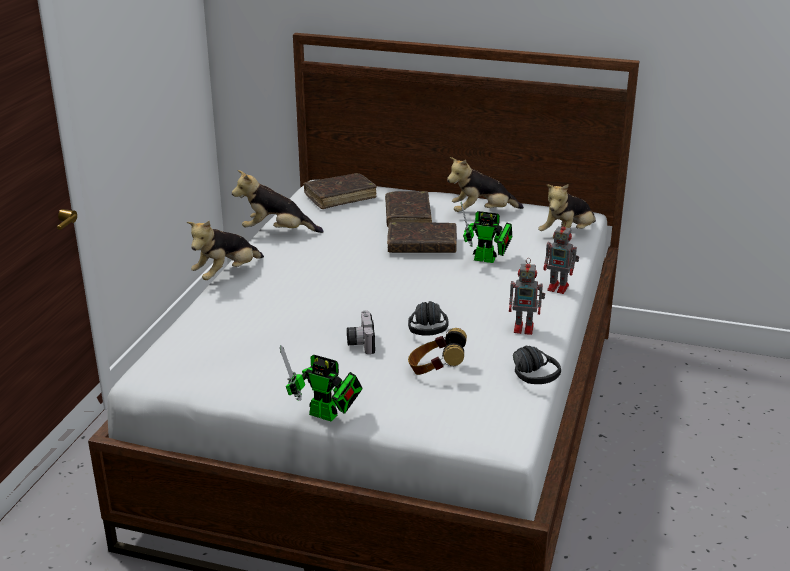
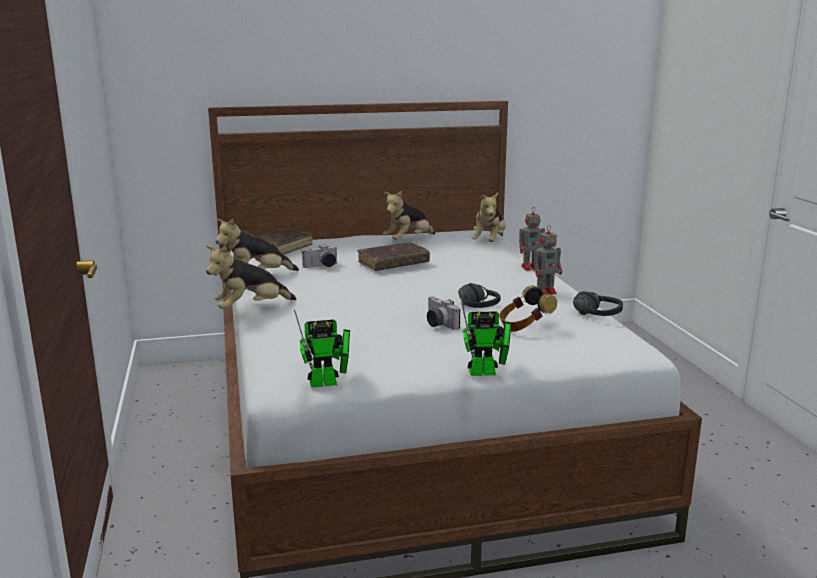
camera: 30 degrees left, 10 degrees down
plush toy [187,221,264,280] -> plush toy turned 45 degrees clockwise [206,246,296,309]
brown book [385,191,432,227] -> none
toy robot [461,202,512,263] -> toy robot moved to [294,309,350,388]
none -> camera [302,244,337,268]

